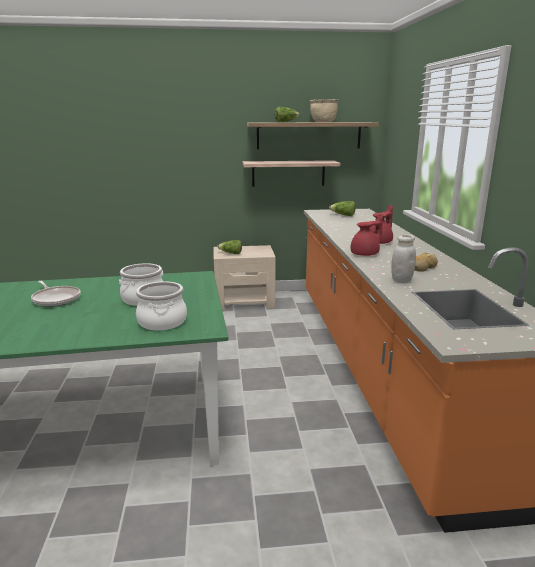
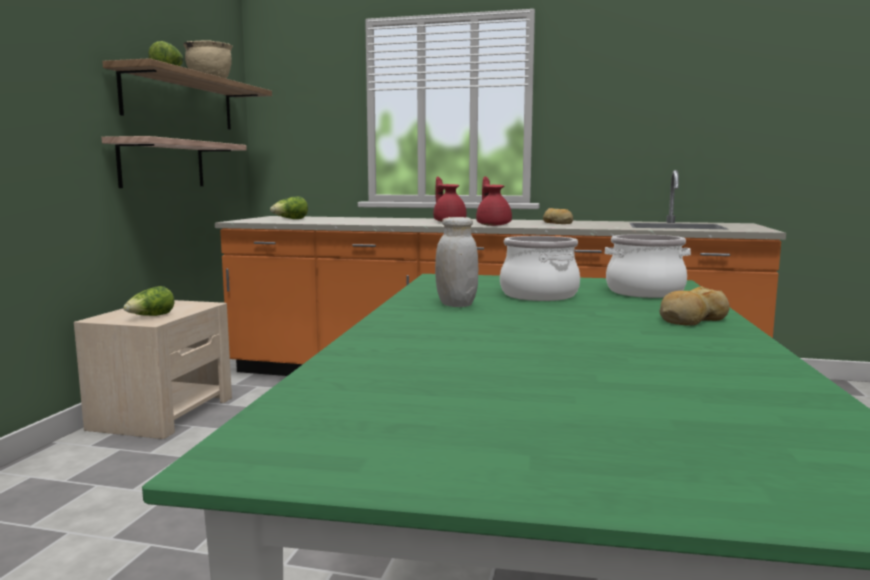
camera: 70 degrees left, 10 degrees down
frying pan [31,281,81,307] -> none
white jar [391,235,416,283] -> white jar moved to [435,217,478,307]
none -> bread [660,286,730,326]

